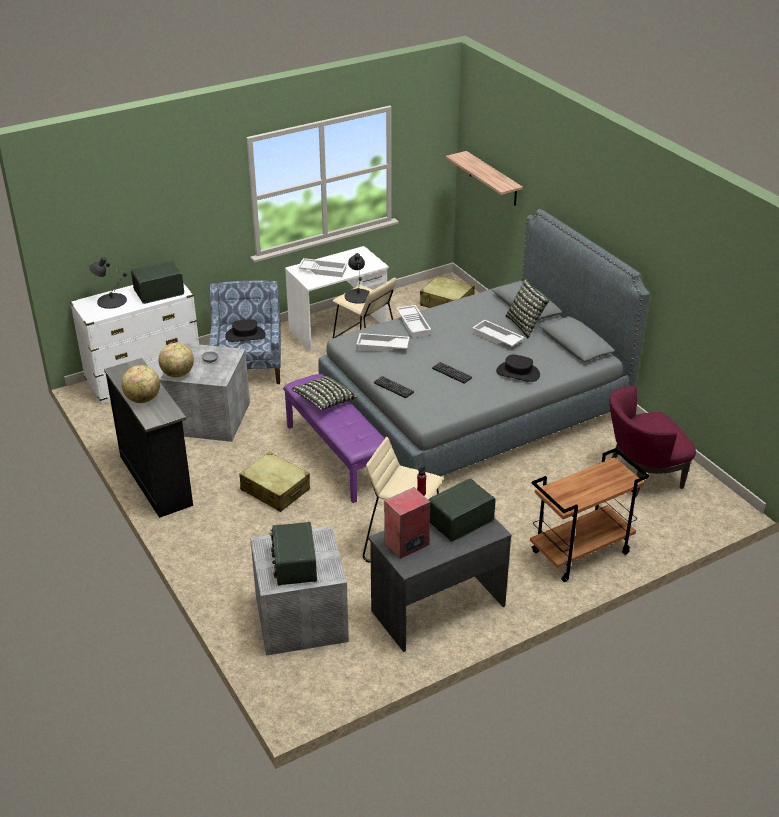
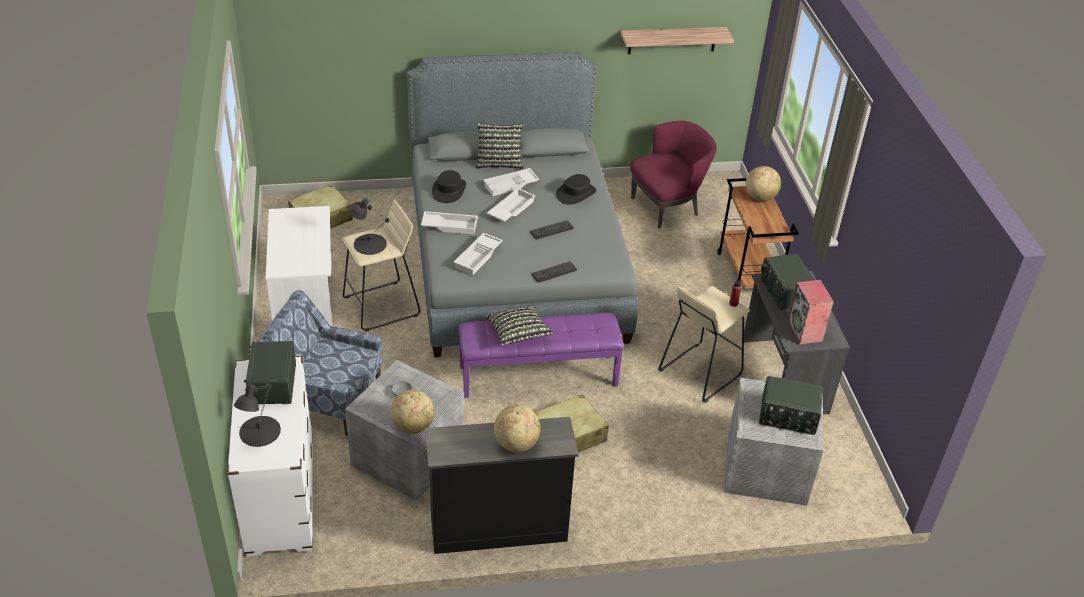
camera: 70 degrees left, 5 degrees up
black hat [225,319,266,342] -> black hat moved to [432,170,466,203]
white tray [298,258,347,277] -> white tray moved to [487,188,535,222]
shelf [446,151,523,206] -> shelf moved to [620,27,734,54]
purple armchair [609,386,696,497] -> purple armchair turned 120 degrees counterclockwise [630,121,717,228]
none -> globe [746,166,781,201]

